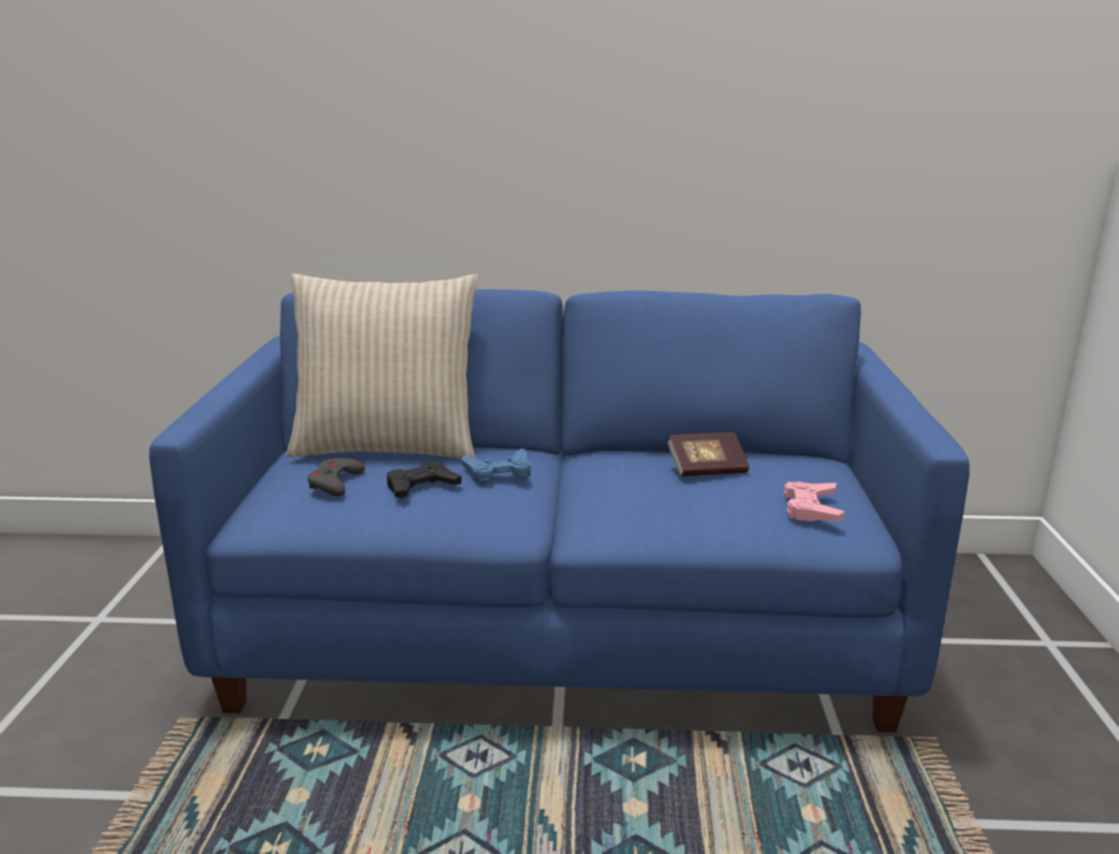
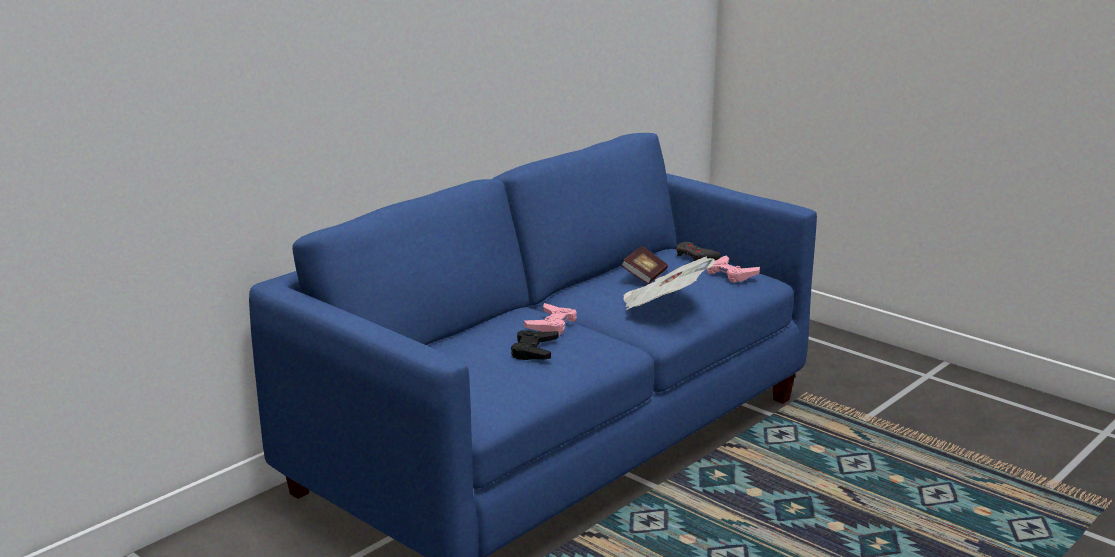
camera: 50 degrees left, 0 degrees up
beige pillow [287,274,478,459] -> none
grey game controller [307,458,365,496] -> grey game controller moved to [676,242,720,261]
blue game controller [462,448,531,485] -> pink game controller [524,303,577,335]
none -> newspaper [623,256,715,310]

